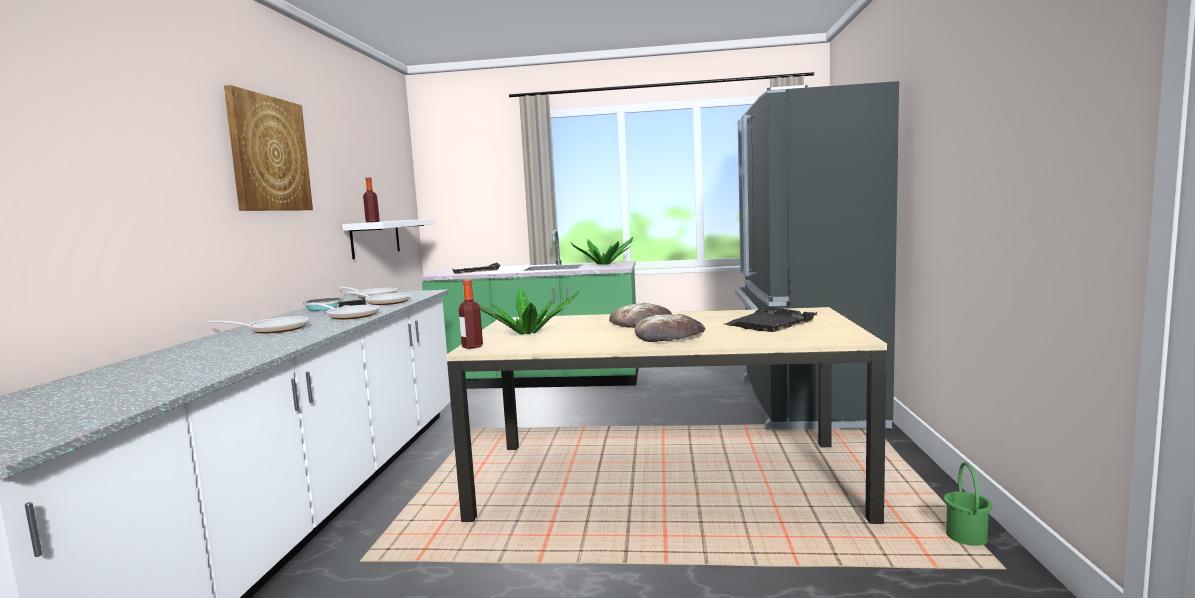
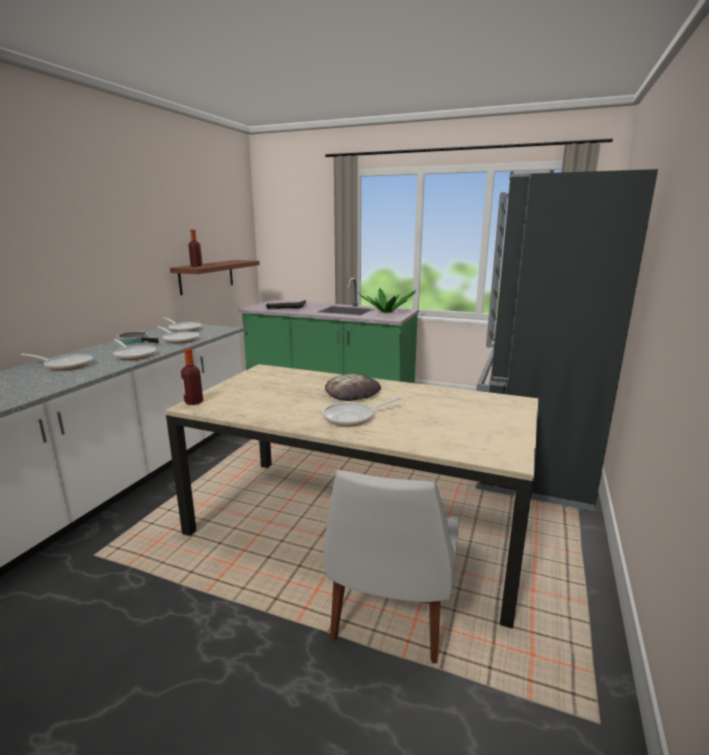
camera: 15 degrees right, 10 degrees up
picture [224,85,313,211] -> none
white shelf [342,219,435,259] -> brown shelf [170,260,260,295]
potted plant [479,288,580,335] -> none
bread [635,314,705,342] -> frying pan [323,397,403,427]
black tray [724,307,817,332] -> none
green bucket [944,462,993,546] -> none
none -> white chair [324,470,459,663]

